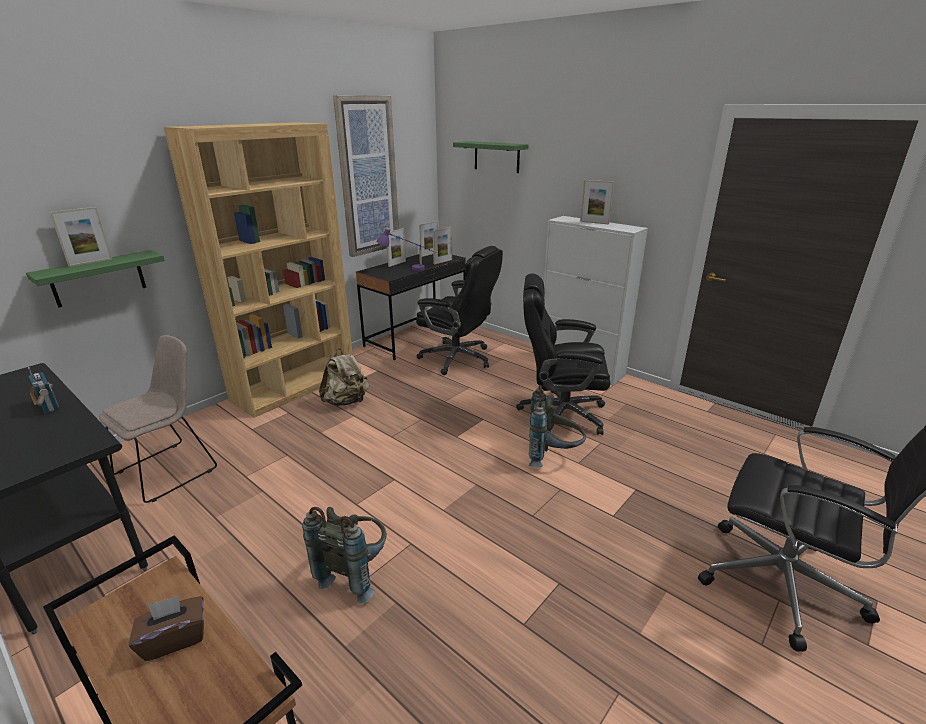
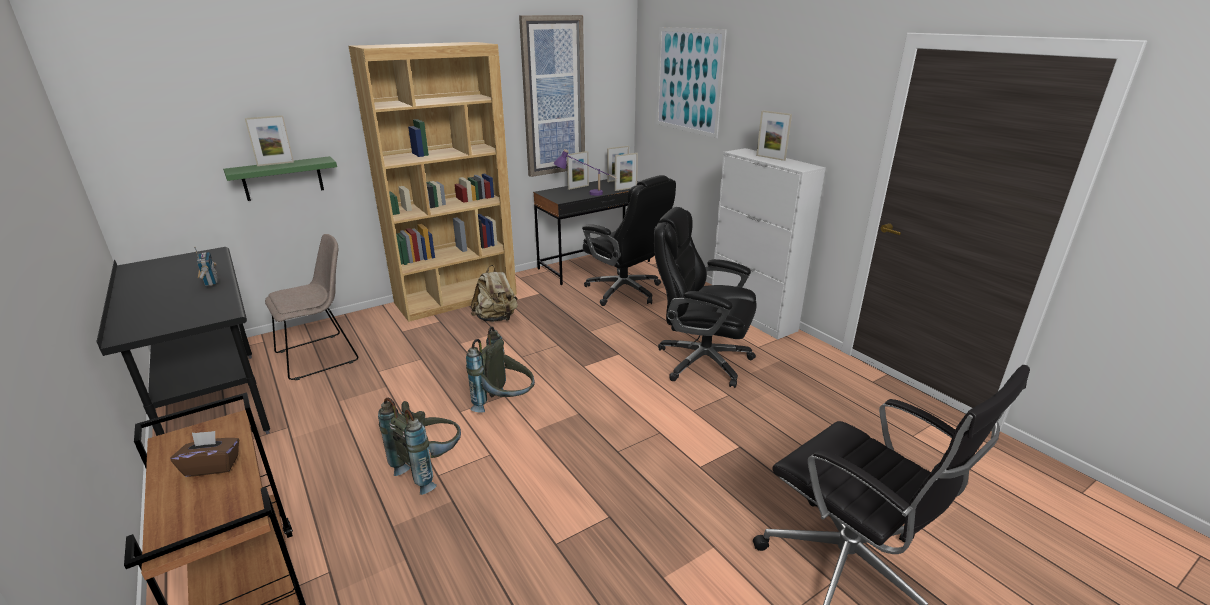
camera: 15 degrees right, 0 degrees up
green shelf [453,141,529,173] -> picture [656,27,727,138]
grey backpack [529,385,586,467] -> grey backpack moved to [466,327,535,412]

